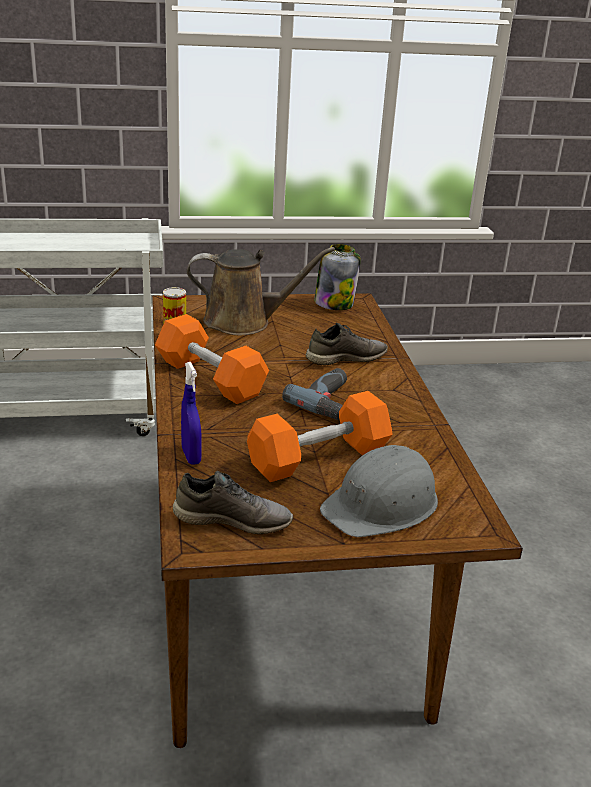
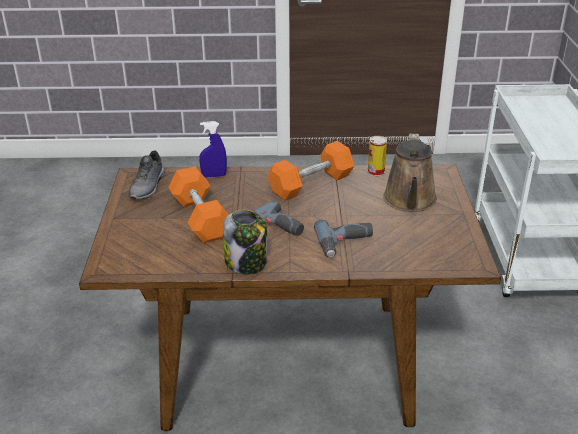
camera: 100 degrees right, 5 degrees up
grey shoe [306,322,388,365] -> power drill [314,220,373,257]
jar [314,244,361,310] -> jar moved to [223,210,267,275]
grey hard hat [320,443,438,537] -> none

